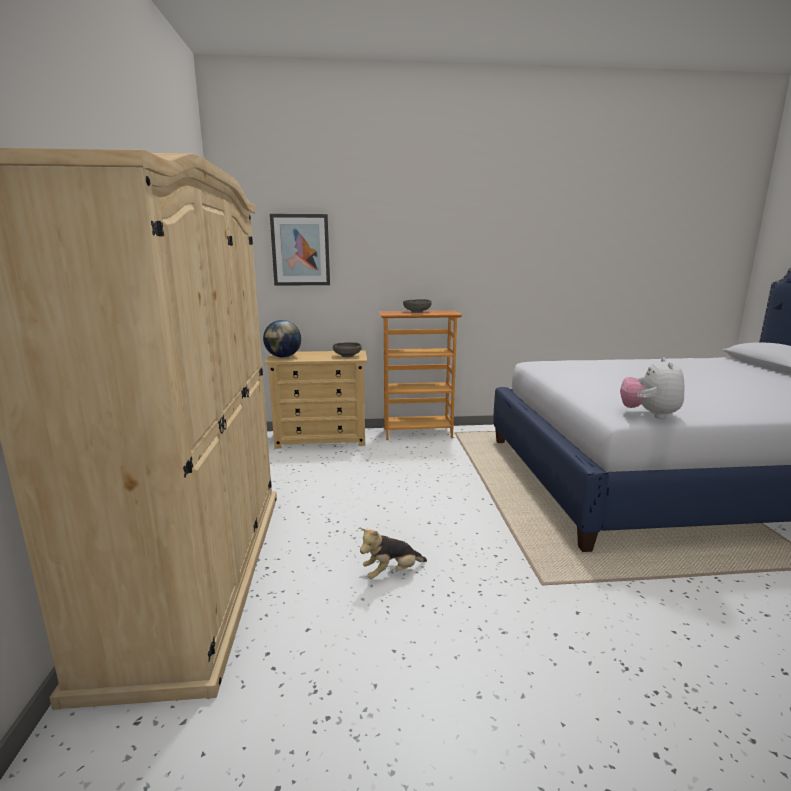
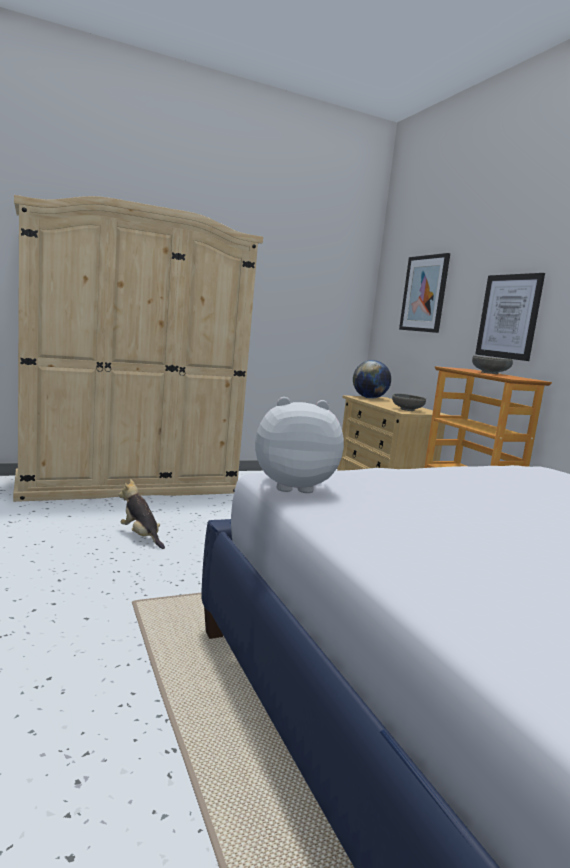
camera: 70 degrees right, 5 degrees down
none -> picture [475,273,545,361]

